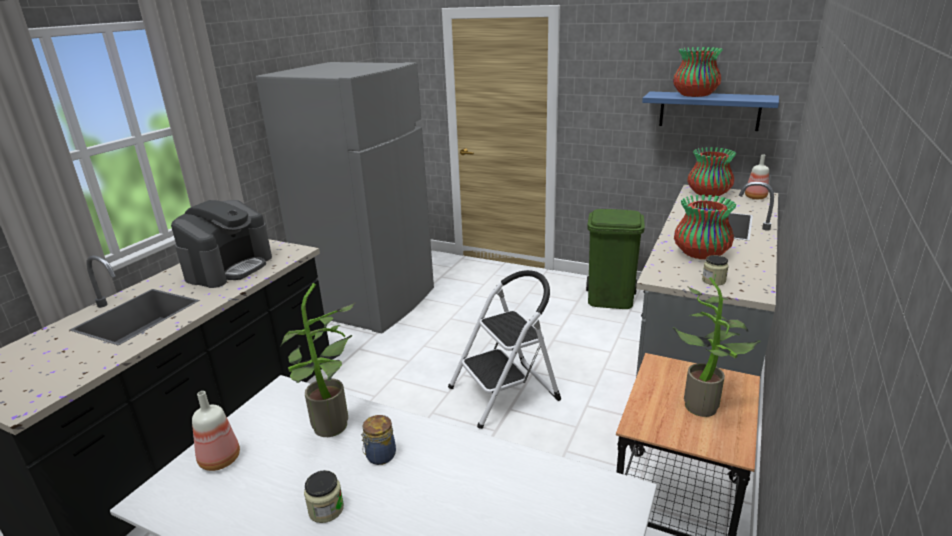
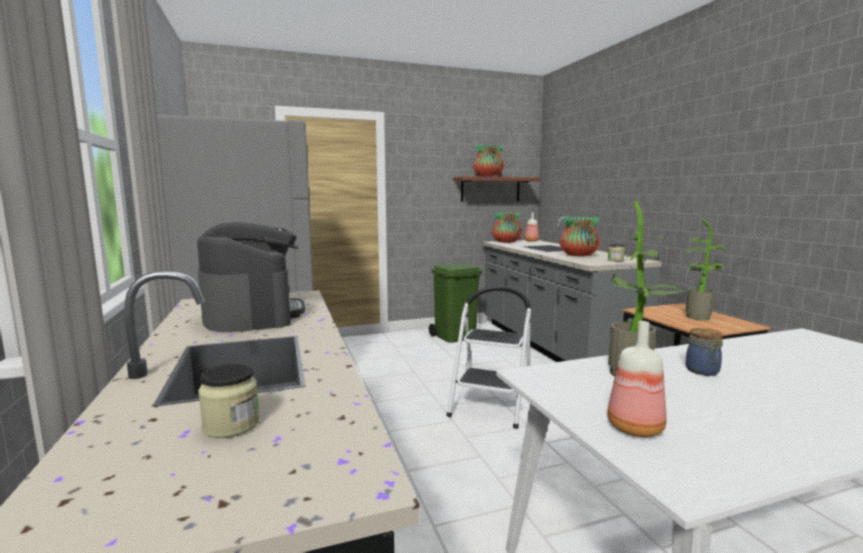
camera: 45 degrees left, 15 degrees down
jar [304,470,344,523] -> jar moved to [198,364,260,438]
blue shelf [642,92,779,131] -> brown shelf [453,176,540,202]

